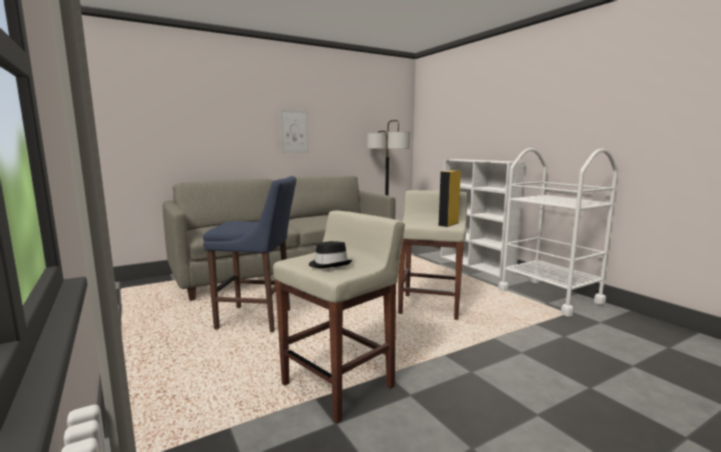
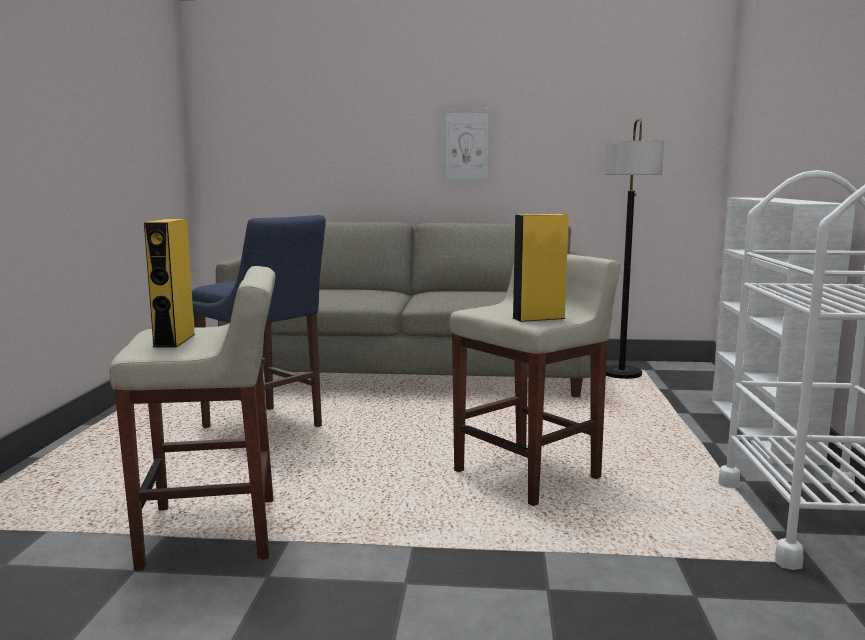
camera: 35 degrees right, 0 degrees up
black hat [309,241,352,268] -> yellow speaker [144,219,196,348]

